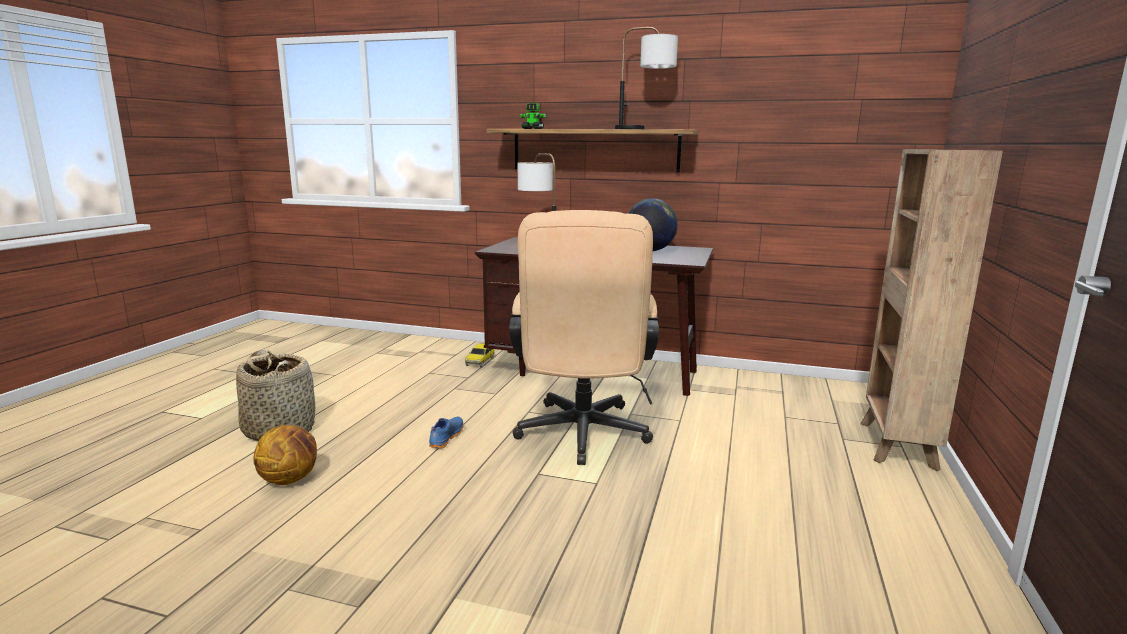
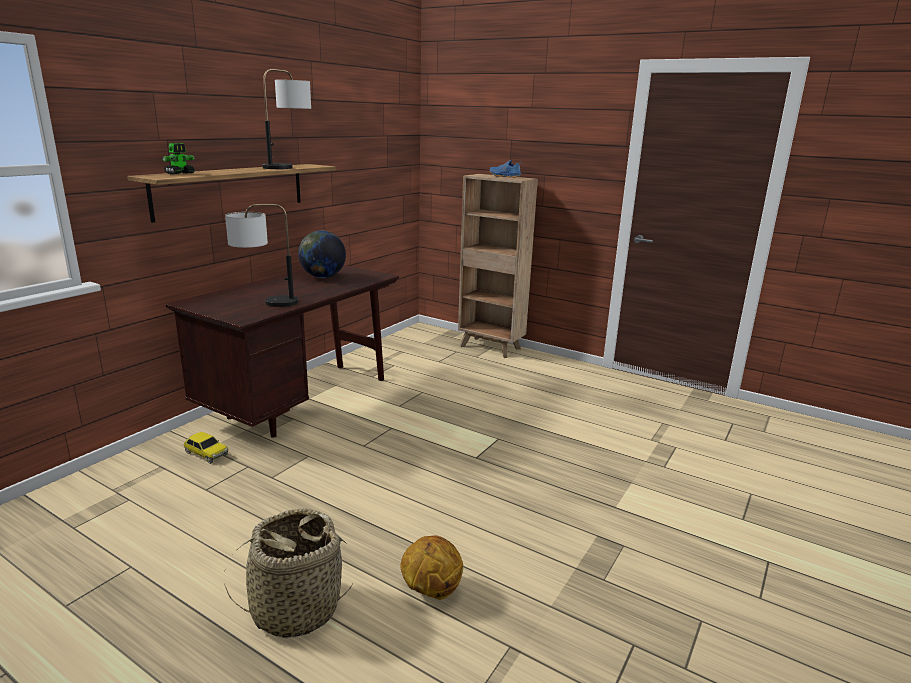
camera: 75 degrees left, 5 degrees up
blue shoe [429,417,463,449] -> blue shoe moved to [490,160,522,178]
beige office chair [509,210,659,465] -> none

